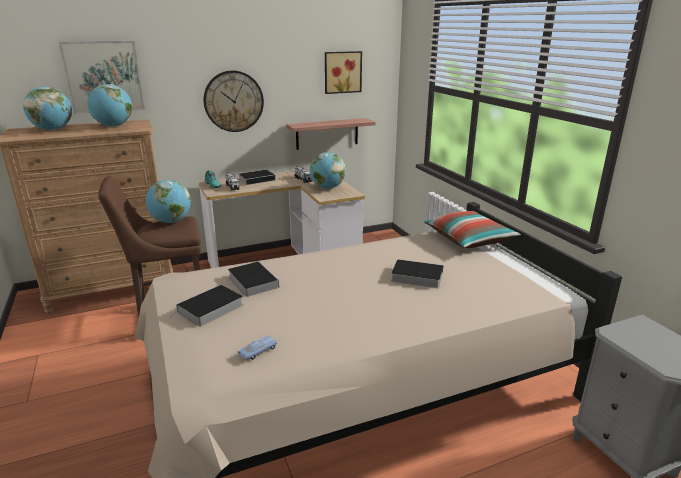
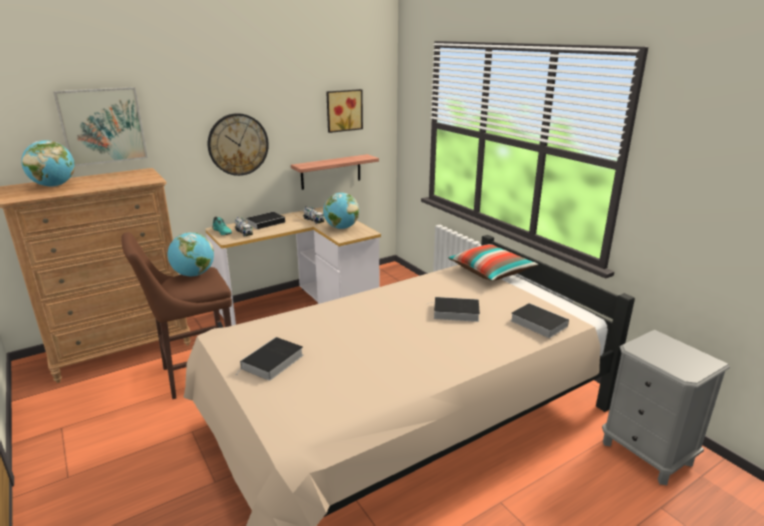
camera: 10 degrees left, 0 degrees up
globe [88,84,132,127] -> none
book [228,261,279,297] -> book moved to [510,303,569,338]
blue toy car [237,336,277,360] -> none

